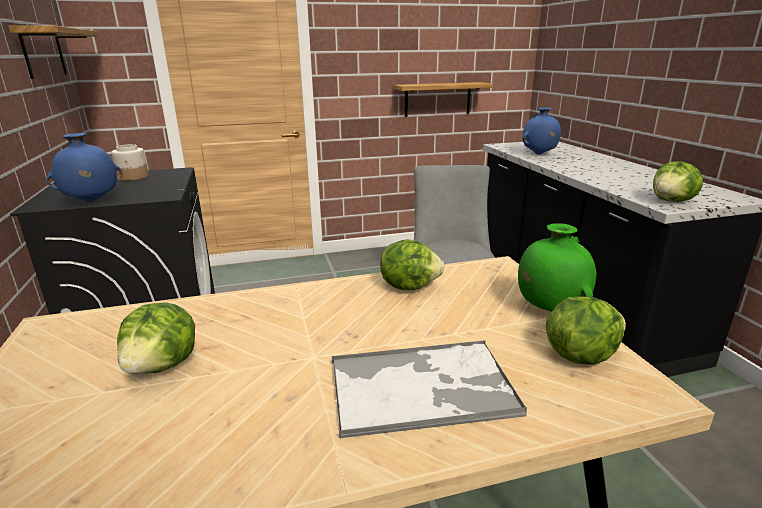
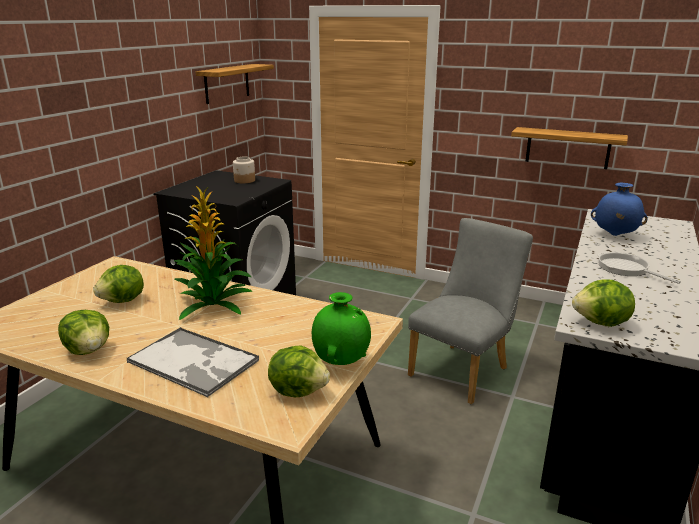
camera: 40 degrees right, 0 degrees up
blue vase [46,133,123,202] -> none
lettuce [380,239,445,290] -> lettuce moved to [58,310,109,355]
none -> potted plant [174,186,252,320]
none -> frying pan [597,252,681,284]

